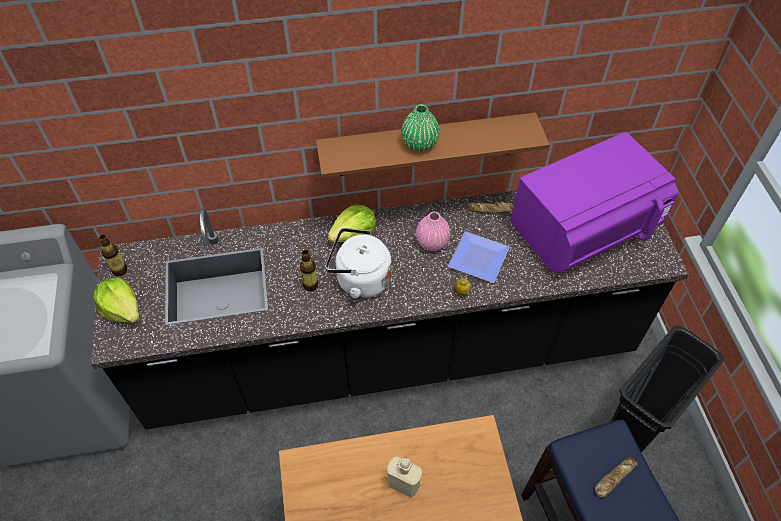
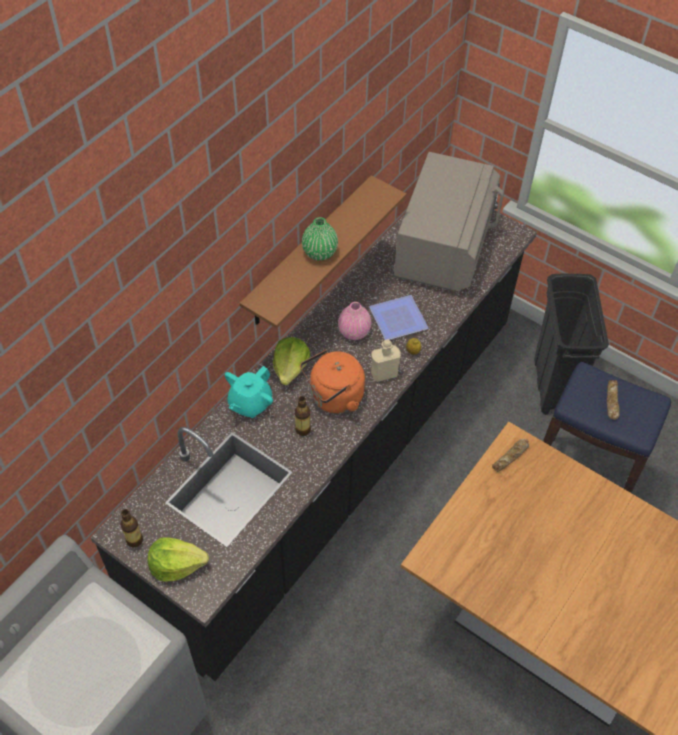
camera: 45 degrees left, 0 degrees up
white kettle [326,228,392,298] -> orange kettle [300,350,365,413]
beige bottle [387,456,422,498] -> beige bottle moved to [371,339,401,382]
bread [467,202,514,214] -> bread moved to [492,439,529,472]
purple microwave [510,132,678,273] -> grey microwave [394,152,504,292]
none -> turquoise teapot [225,366,273,418]

